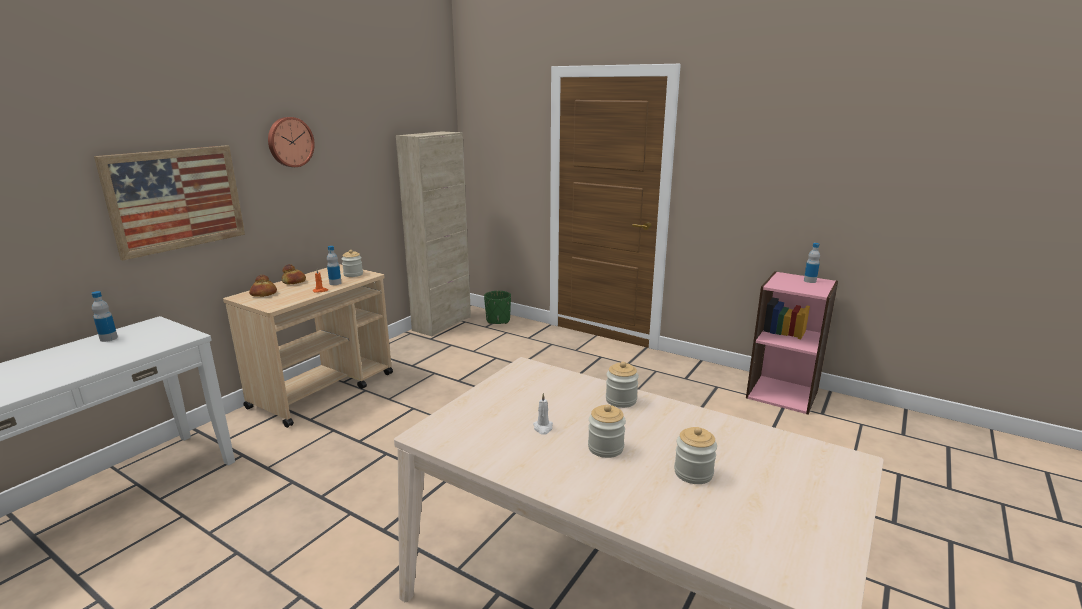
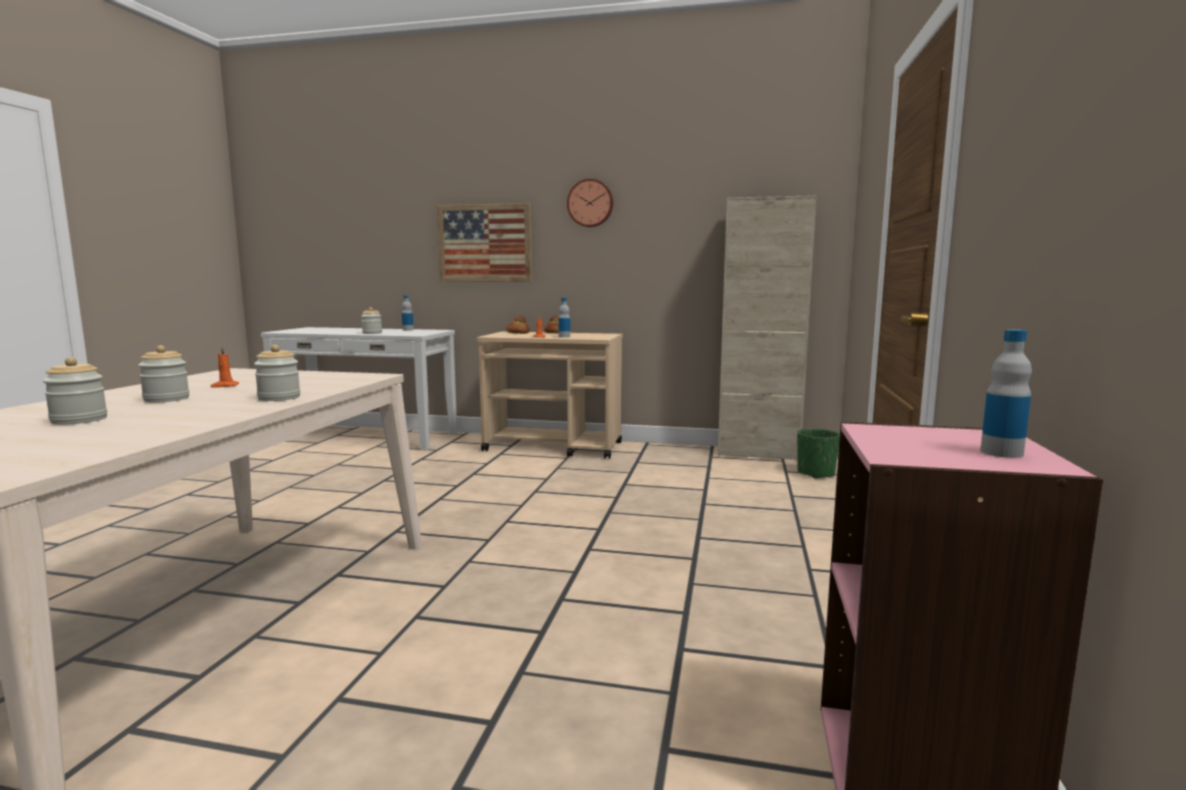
camera: 70 degrees right, 10 degrees down
jar [342,250,363,277] -> jar moved to [361,307,382,334]
white candle [533,393,553,435] -> orange candle [210,346,239,388]

